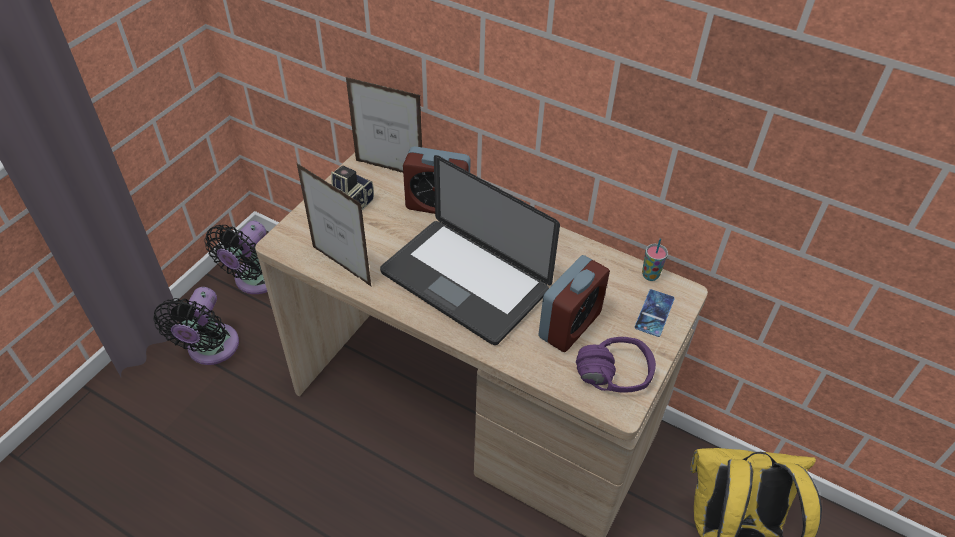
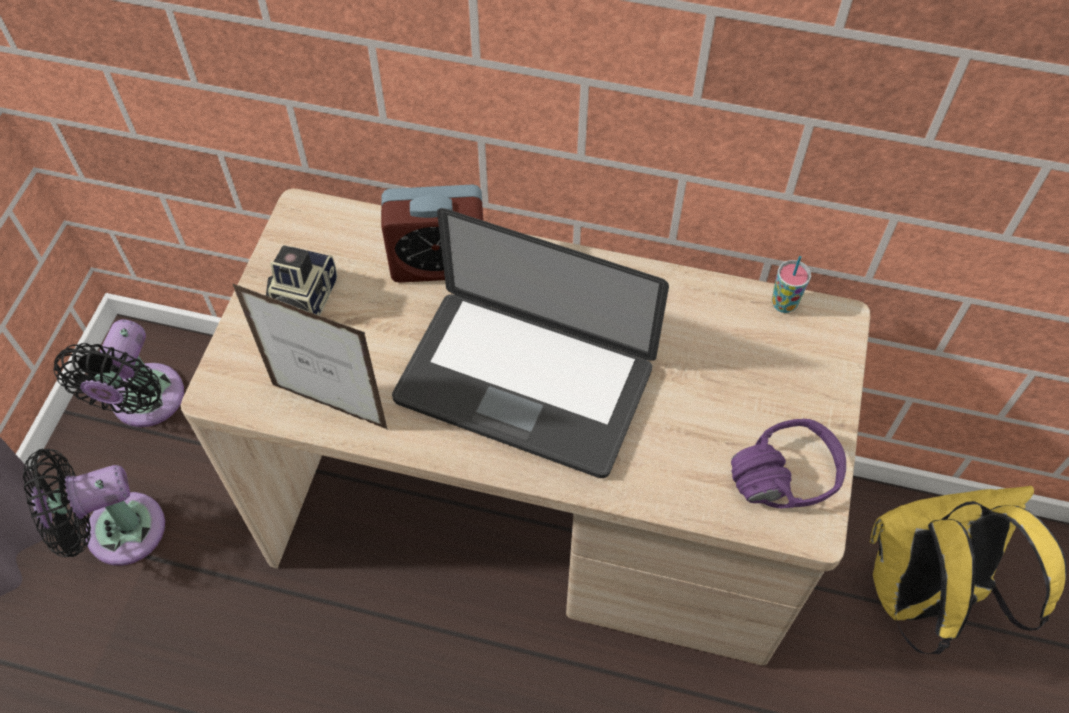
camera: 15 degrees left, 10 degrees up
black fan [153,287,239,365] -> black fan turned 75 degrees clockwise [23,449,165,565]
picture frame [346,77,422,173] -> none
alarm clock [538,255,610,352] -> none
phone [634,289,675,337] -> none

